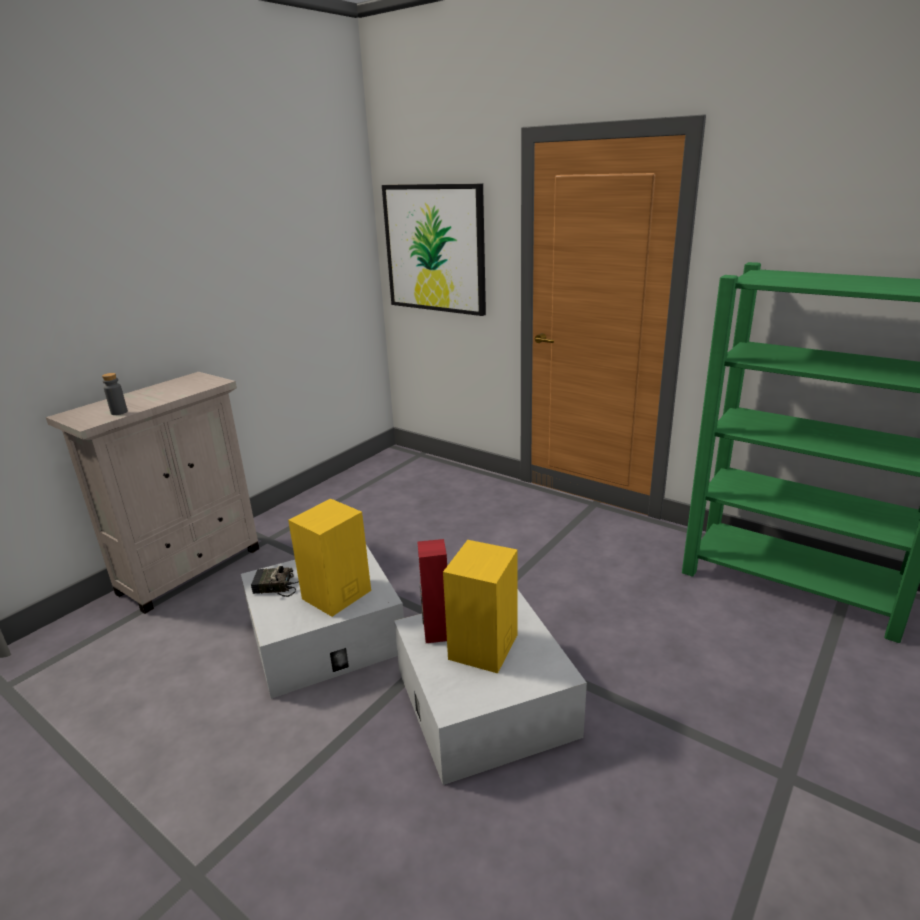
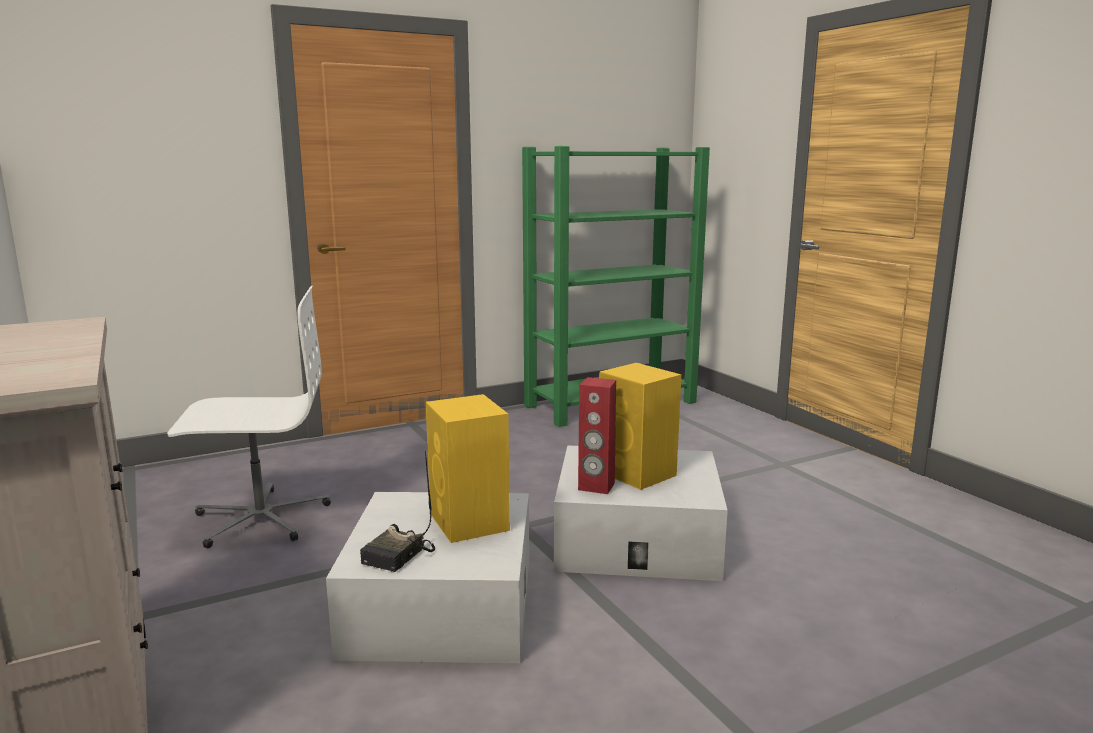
camera: 65 degrees left, 10 degrees down
grey bottle [102,373,128,415] -> none
picture [382,184,486,316] -> none
none -> white office chair [167,286,331,548]

